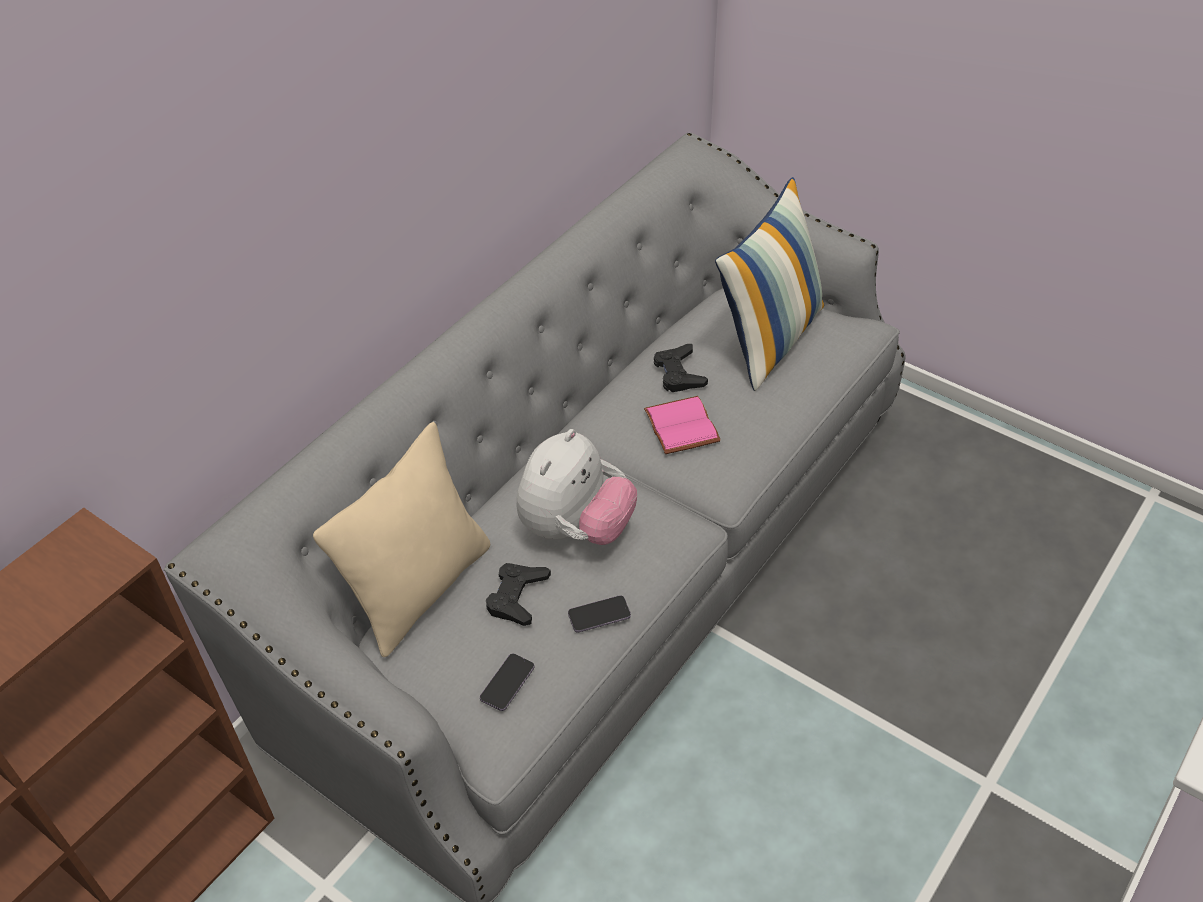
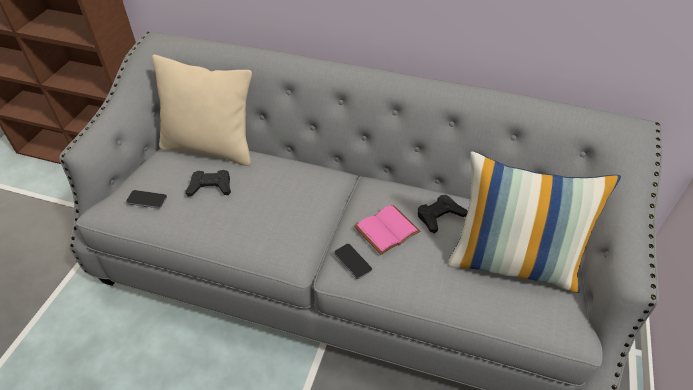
camera: 70 degrees right, 0 degrees up
plush toy [516,429,637,545] -> none
phone [568,595,631,632] -> phone moved to [334,244,372,279]

